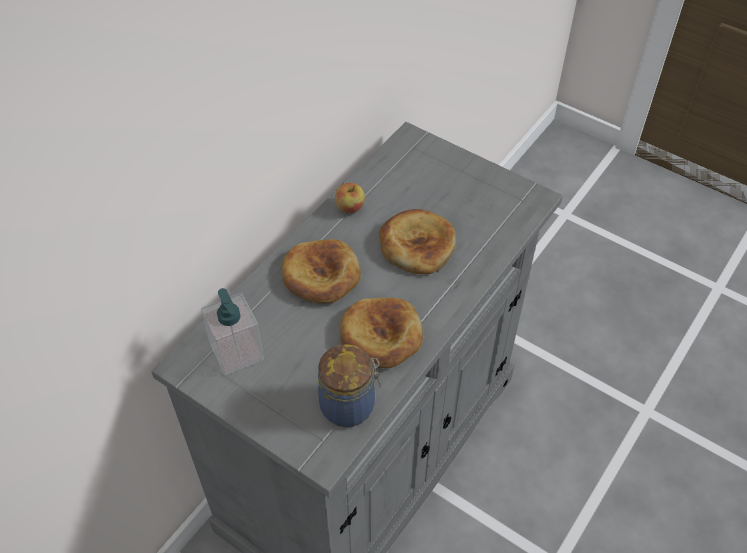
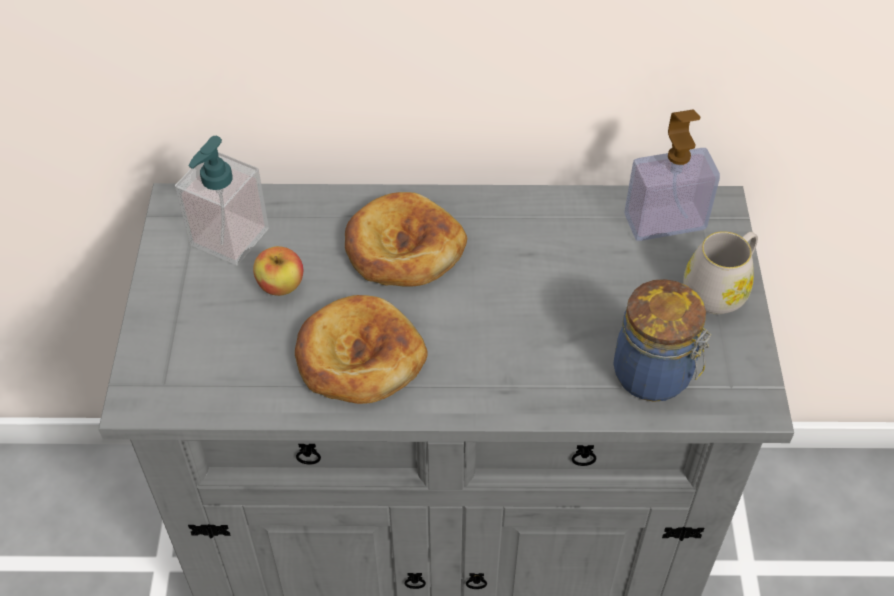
camera: 55 degrees right, 0 degrees up
jar [318,344,381,427] -> jar moved to [613,279,711,402]
apple [335,183,365,213] -> apple moved to [253,246,303,296]
bread [379,209,456,274] -> none
none -> soap dispenser [625,110,720,241]
none -> white mug [683,231,758,314]

